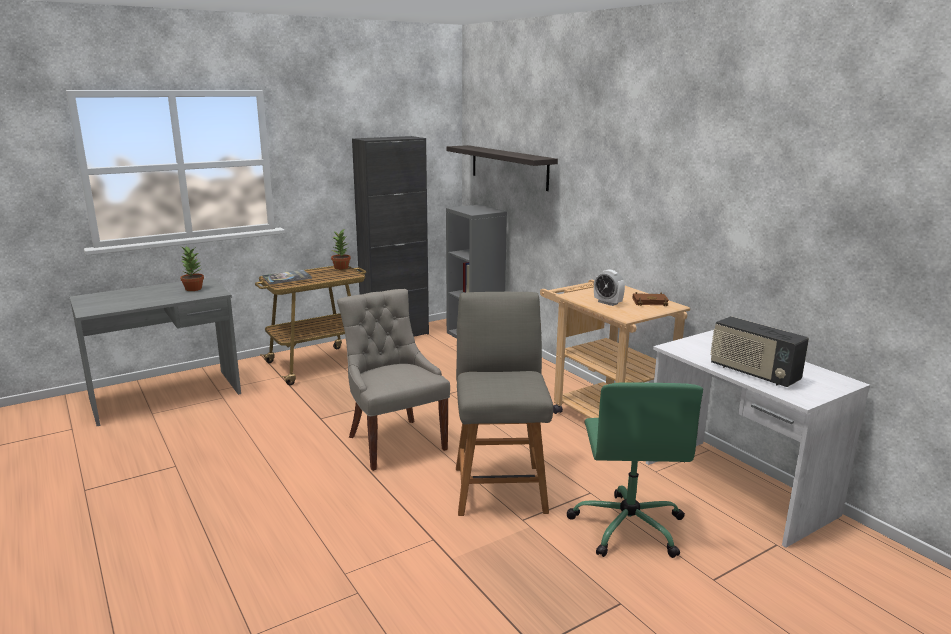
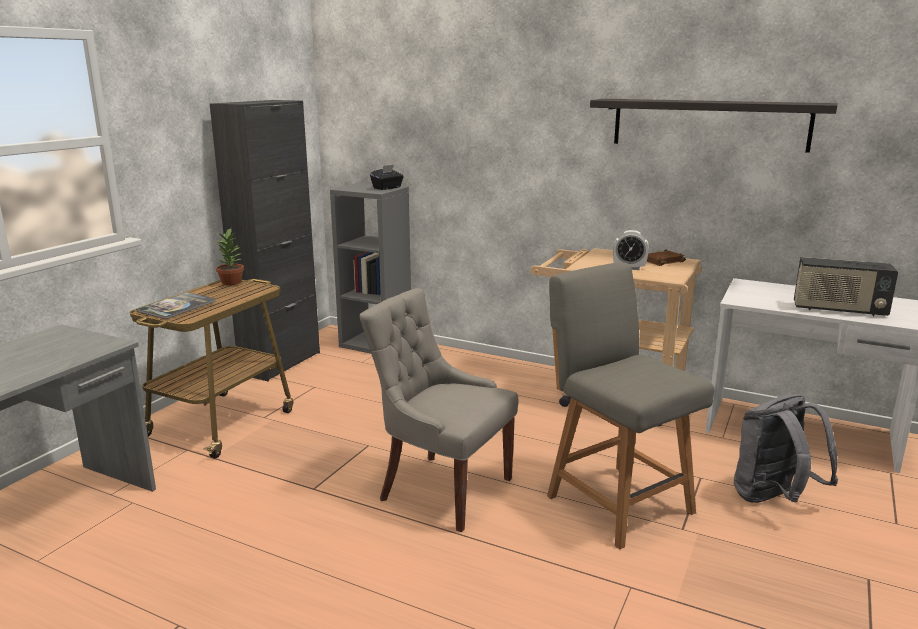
camera: 30 degrees left, 0 degrees up
potted plant [180,246,204,291] -> none
shelf [447,145,558,191] -> shelf moved to [590,99,838,153]
green office chair [566,382,703,558] -> grey backpack [734,394,838,503]
none -> black tissue box [370,165,404,190]

